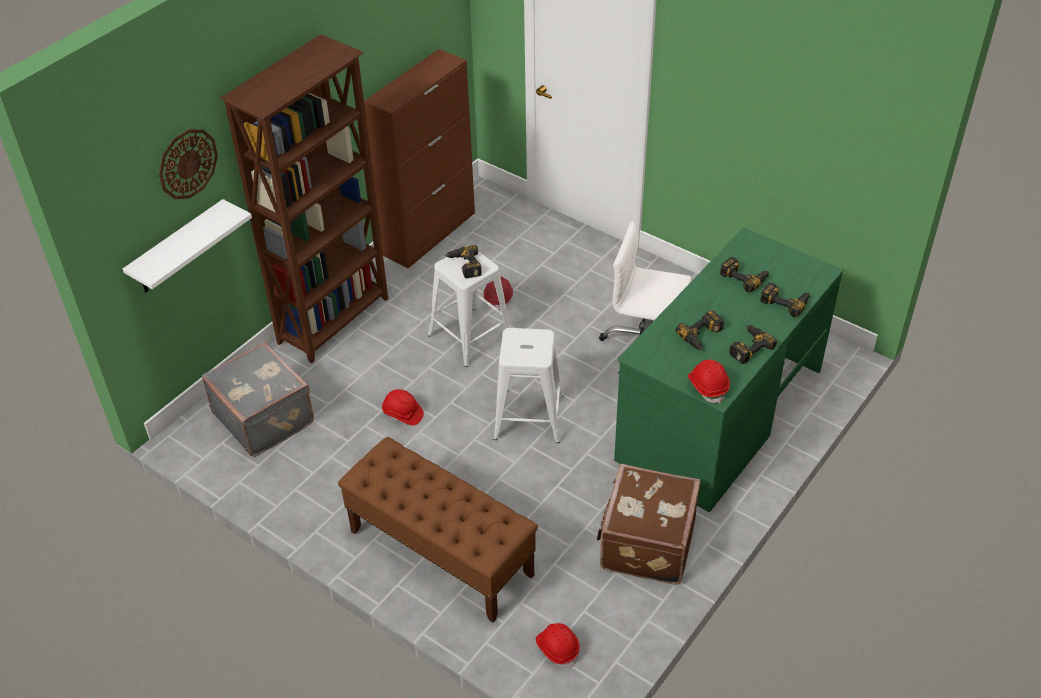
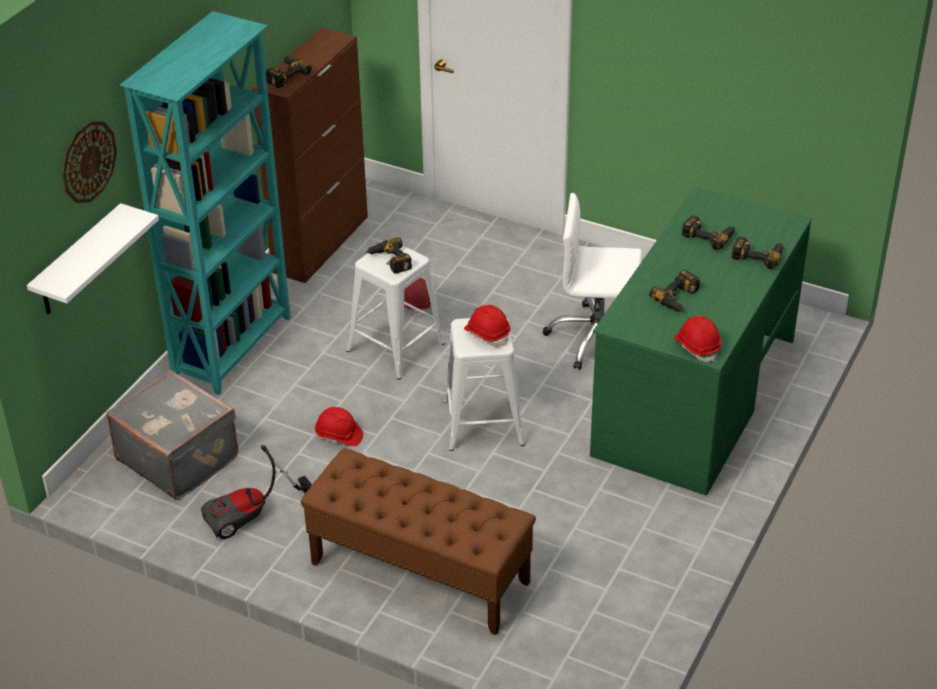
camera: 10 degrees left, 5 degrees down
brown bookcase [219,34,388,363] -> turquoise bookcase [120,11,291,395]
red hard hat [536,623,580,668] -> red hard hat moved to [464,305,510,347]
brown suitcase [597,464,701,585] -> none
power drill [729,325,777,364] -> power drill moved to [266,56,312,88]
none -> vacuum cleaner [201,445,312,539]

